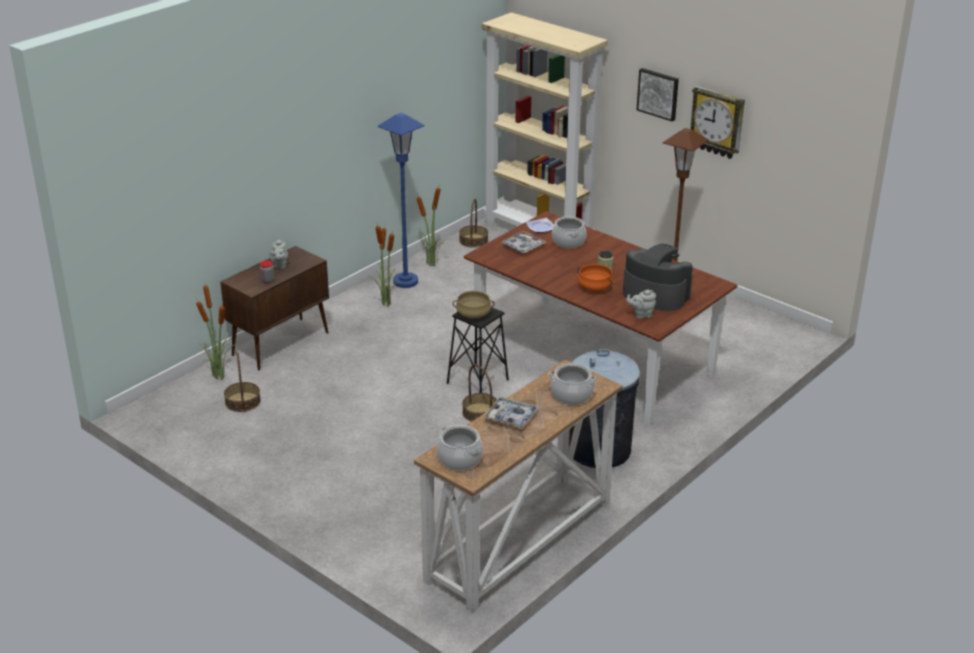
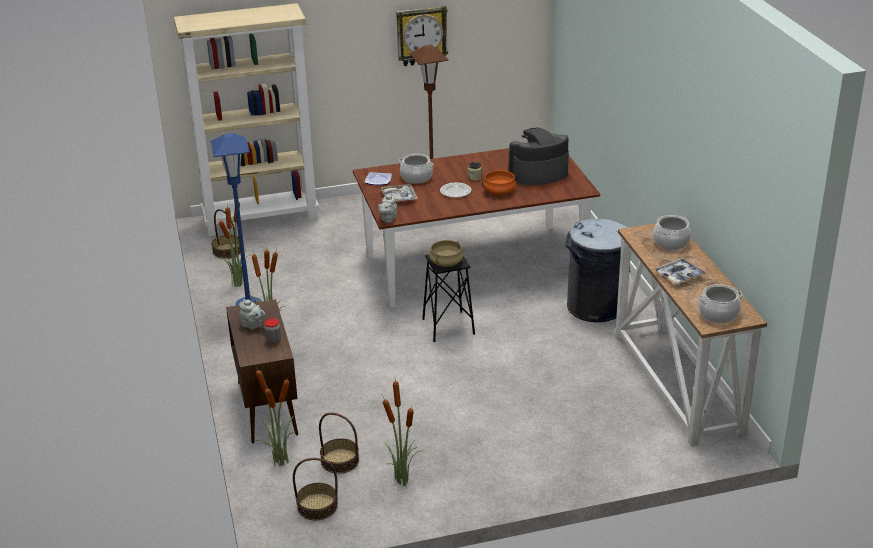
camera: 55 degrees left, 0 degrees up
basket [462,364,498,422] -> basket moved to [293,458,338,520]
grey teapot [626,290,656,319] -> grey teapot moved to [378,193,397,223]
picture [637,68,679,122] -> none
none -> potted plant [382,380,423,486]
none -> plate [440,183,472,198]

